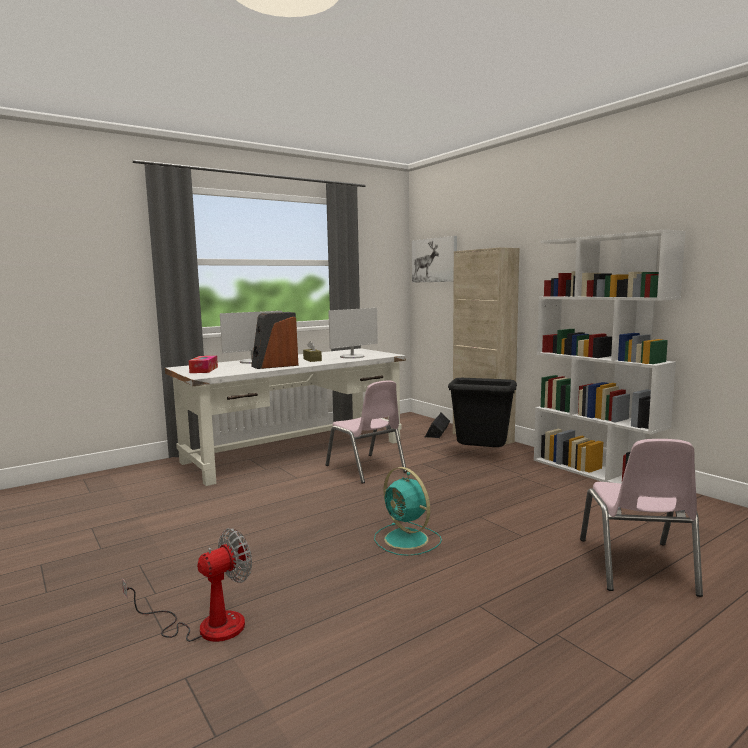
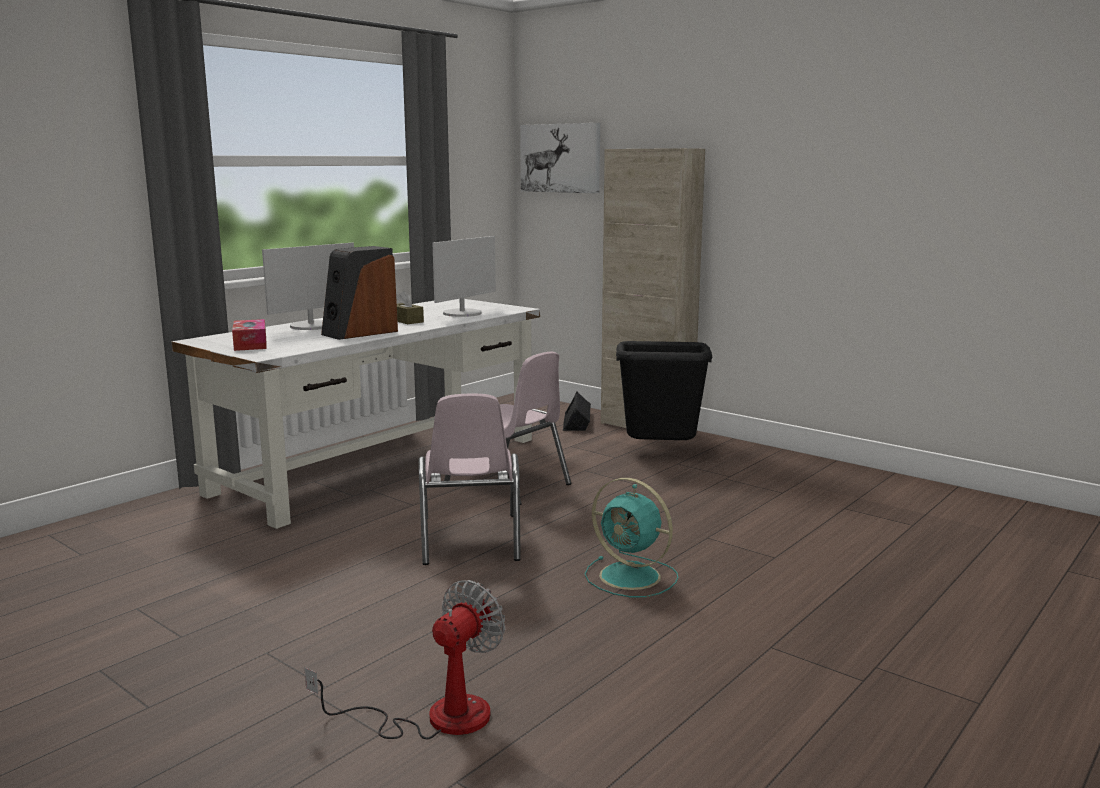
camera: 15 degrees left, 5 degrees up
white bookcase [534,229,686,484] -> none
pink chair [580,439,703,597] -> pink chair moved to [418,394,521,565]

